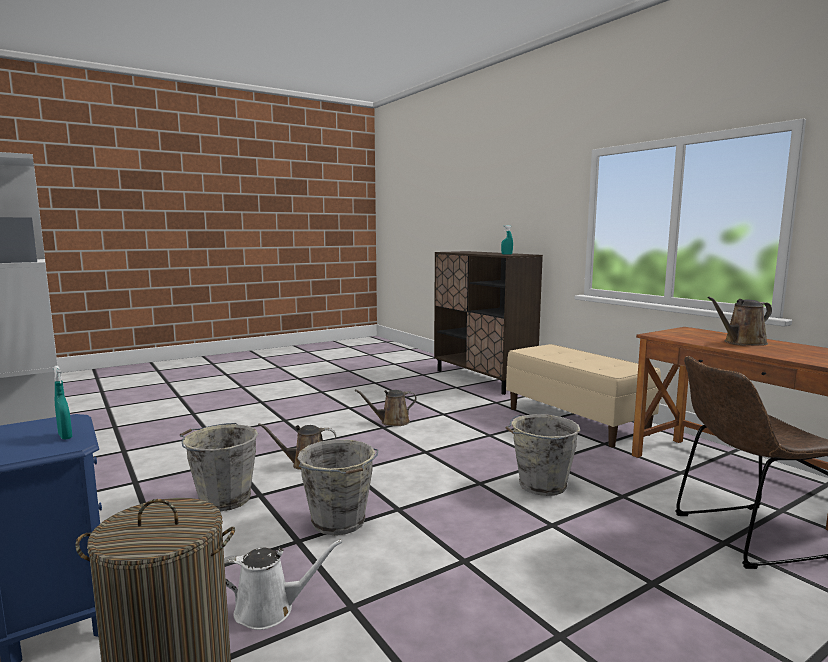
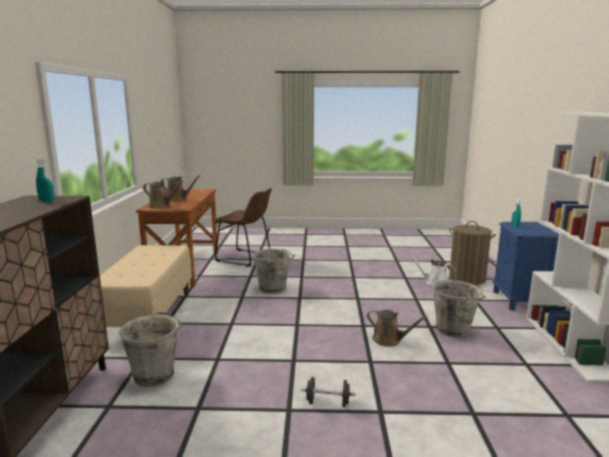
camera: 145 degrees left, 5 degrees up
grey bucket [297,439,378,535] -> grey bucket moved to [119,312,182,387]
brown watering can [355,389,417,426] -> brown watering can moved to [143,181,184,209]
none -> black dumbbell [301,377,355,407]

